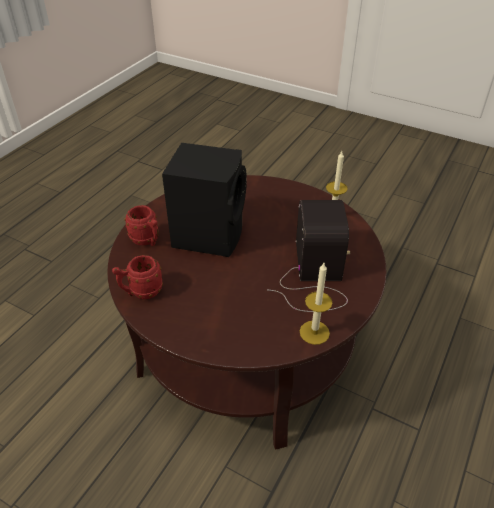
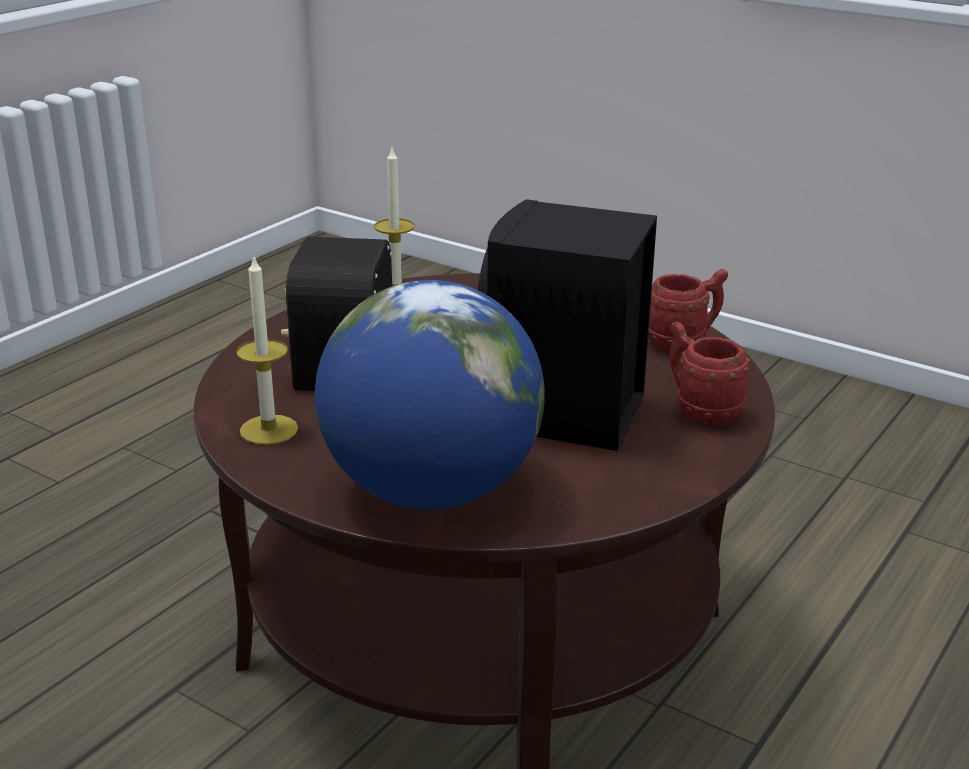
camera: 175 degrees left, 15 degrees down
none -> globe [315,280,545,510]

